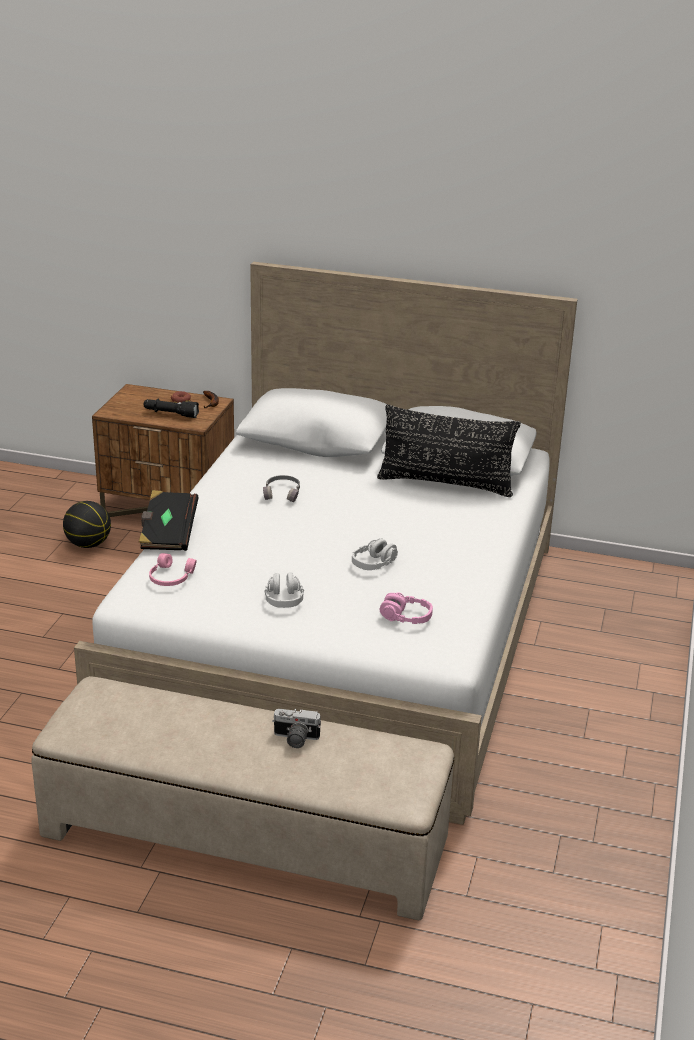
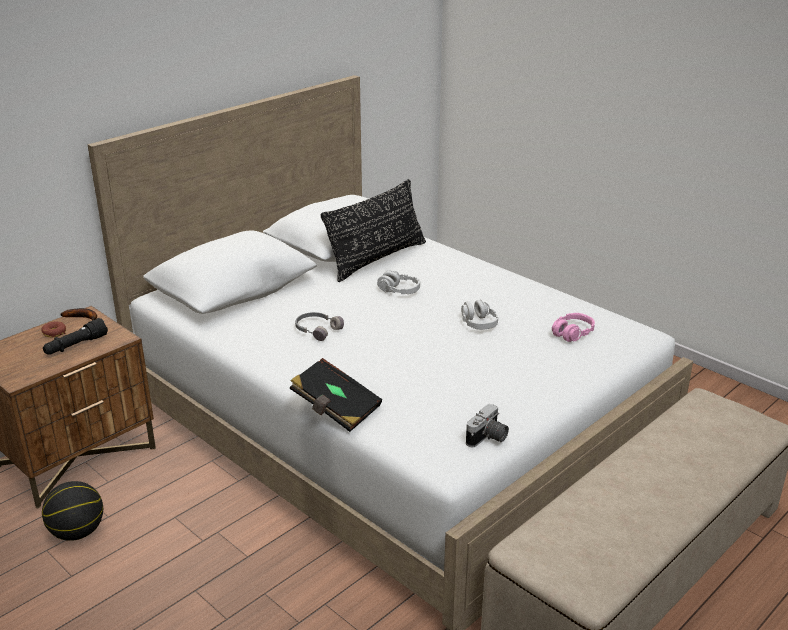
camera: 60 degrees left, 0 degrees up
pink headphones [149,553,196,586] -> none
grey headphones [264,572,304,608] -> grey headphones moved to [377,270,420,294]
camera [272,709,321,748] -> camera moved to [466,403,509,447]

